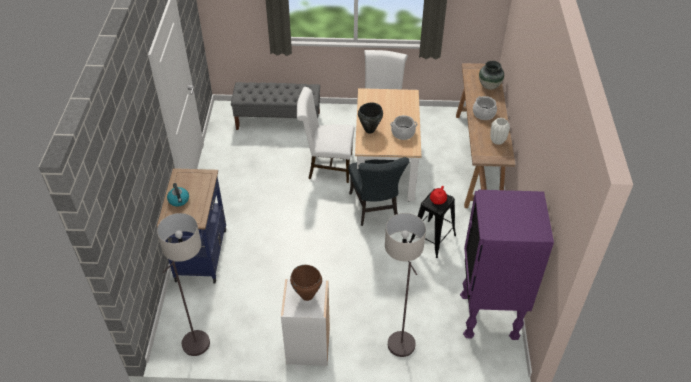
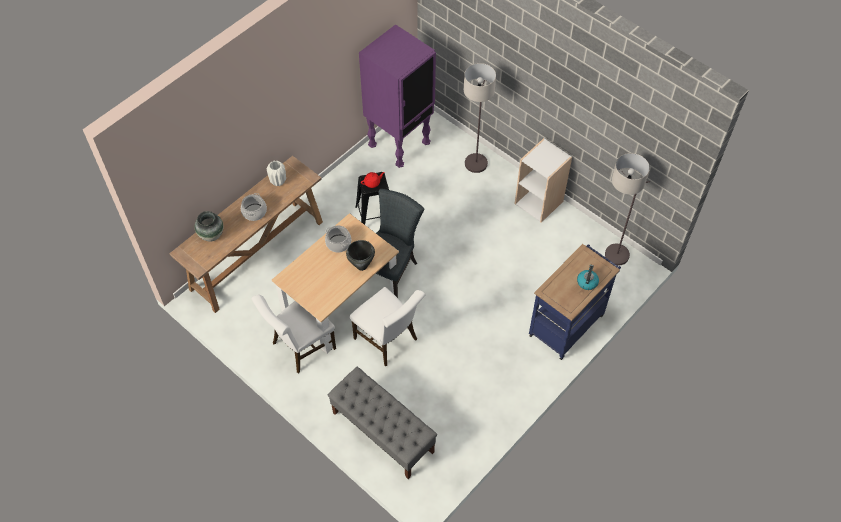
camera: 140 degrees left, 10 degrees up
brown cooking pot [290,265,322,301] -> none

